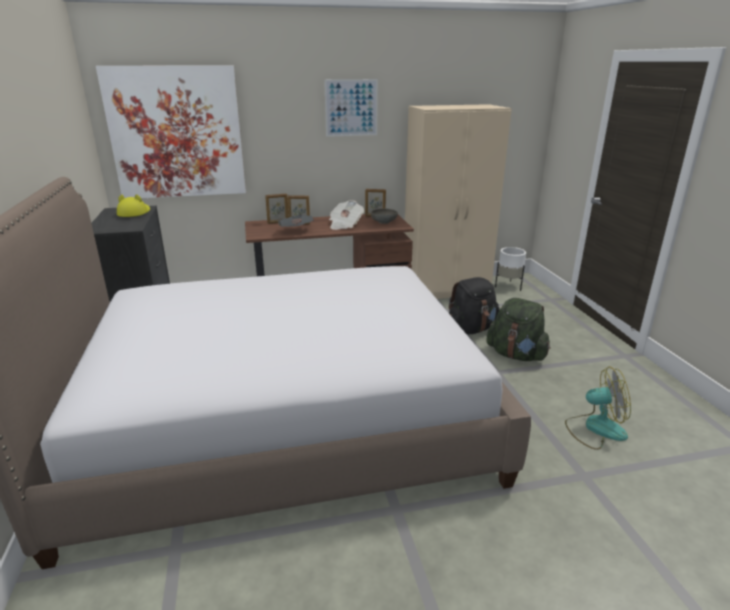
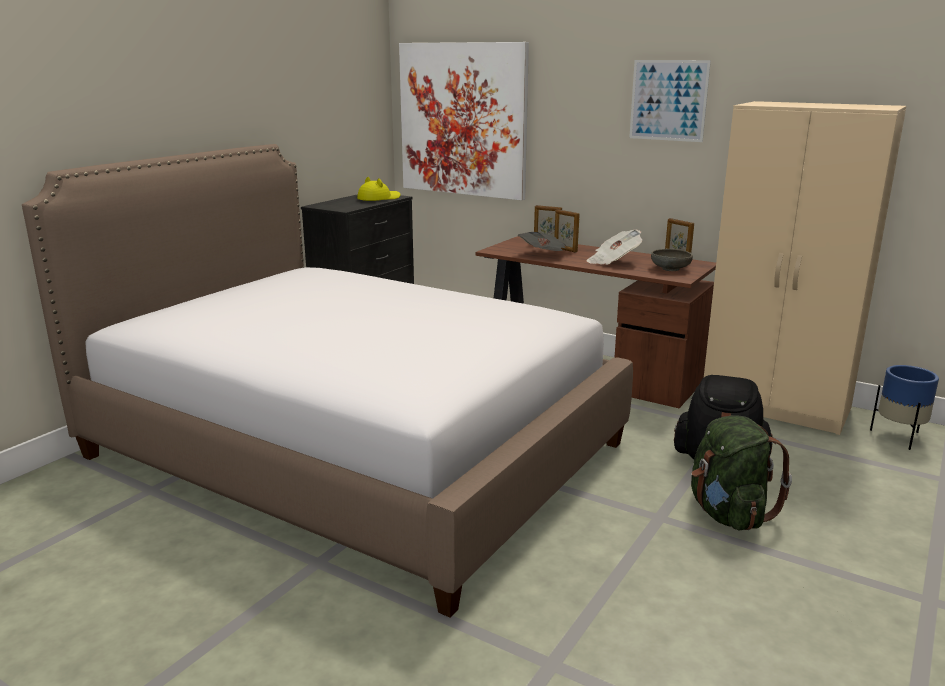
camera: 45 degrees right, 5 degrees down
white planter [495,247,526,291] -> blue planter [870,365,939,450]
fan [565,366,631,450] -> none

